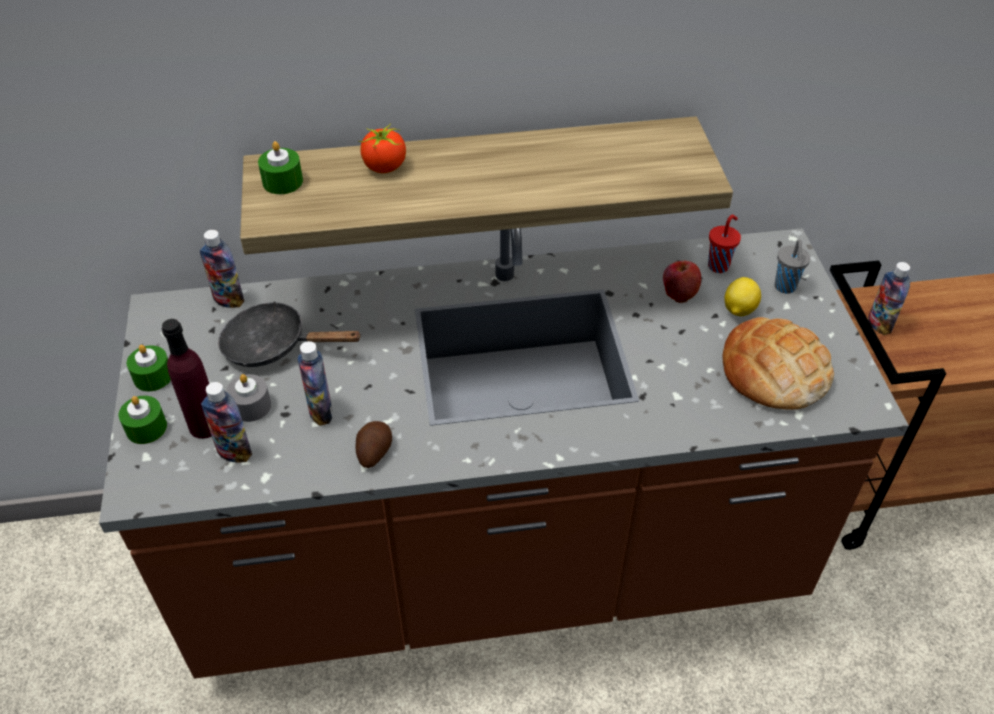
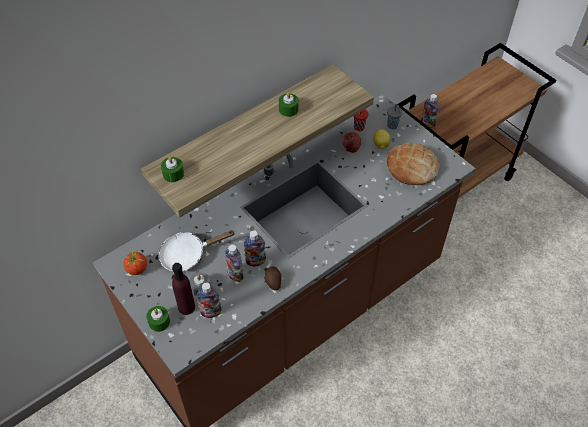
camera: 30 degrees left, 5 degrees up
green candle [127,345,171,392] -> green candle moved to [279,92,299,117]
bottle [200,230,244,308] -> bottle moved to [244,230,266,266]
black frying pan [218,301,362,367] -> white frying pan [159,230,234,272]
tomato [358,123,406,173] -> tomato moved to [123,250,147,275]

